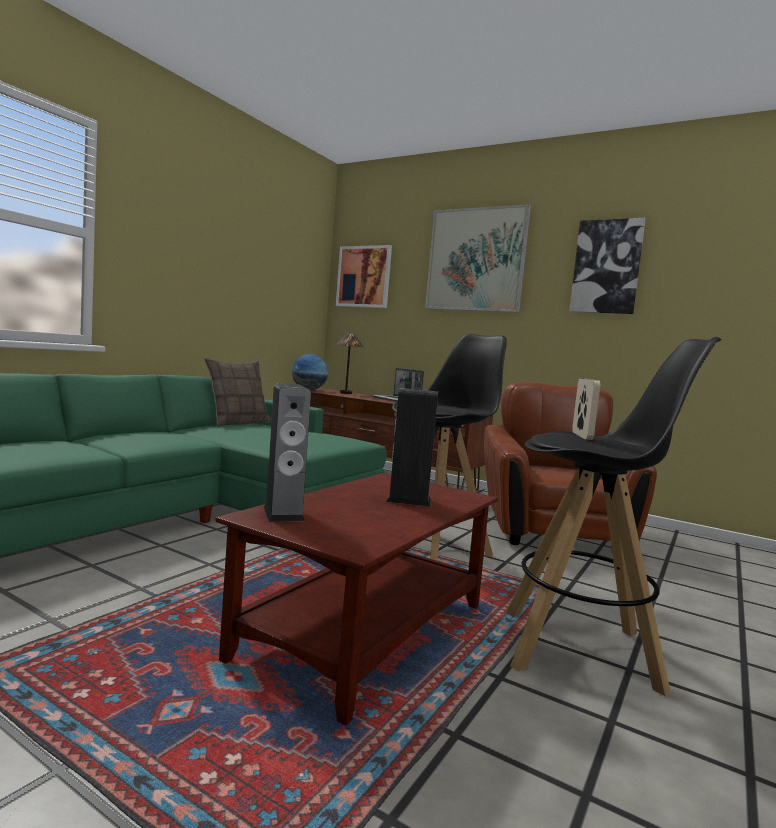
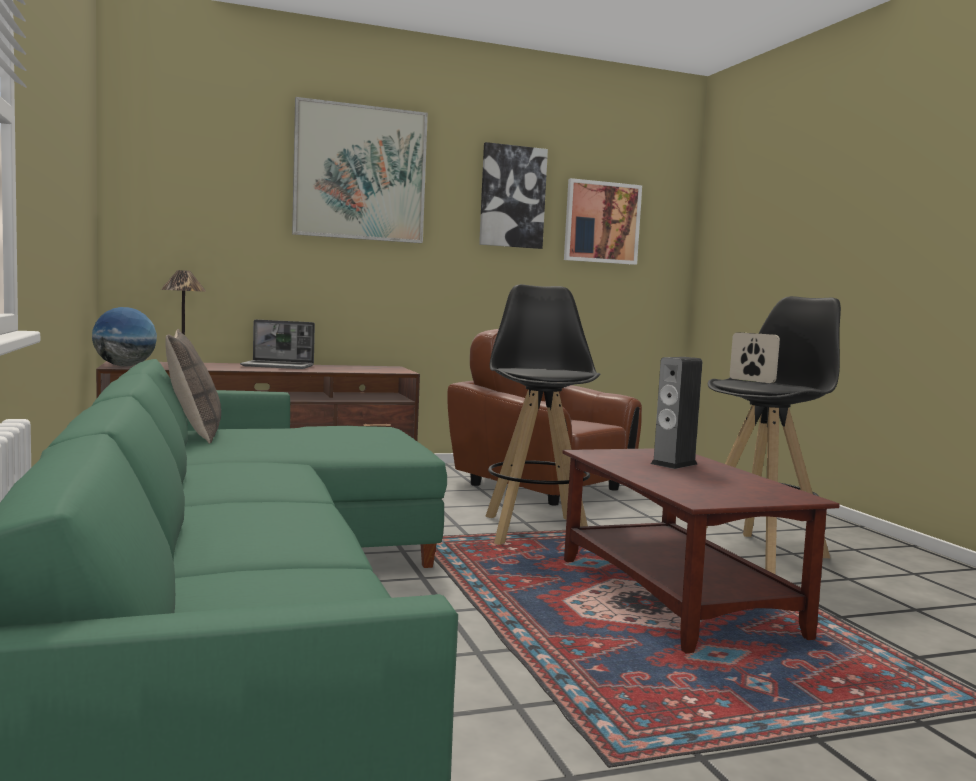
camera: 50 degrees left, 0 degrees up
speaker [264,383,311,522] -> none
picture [336,245,392,308] -> picture moved to [564,178,642,265]

